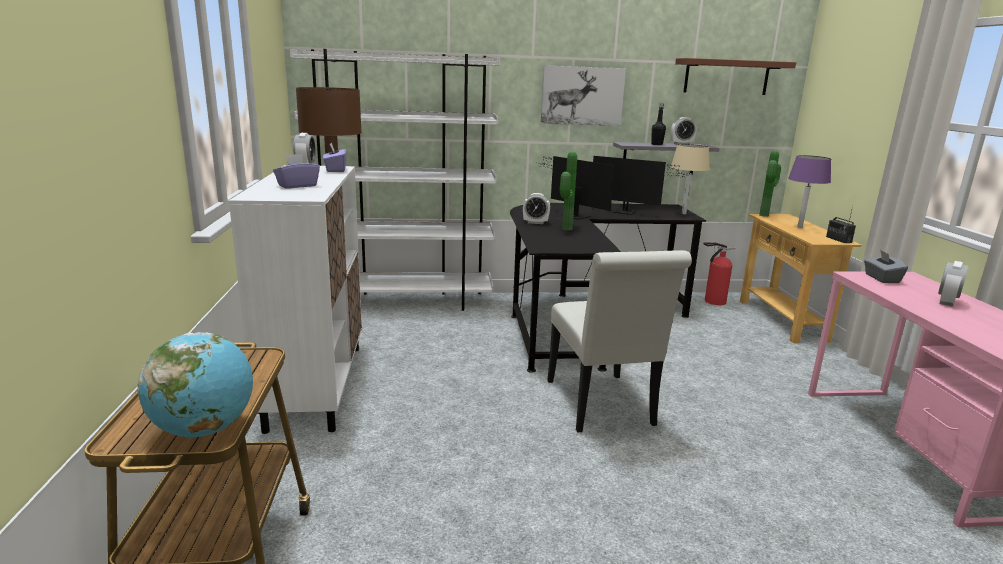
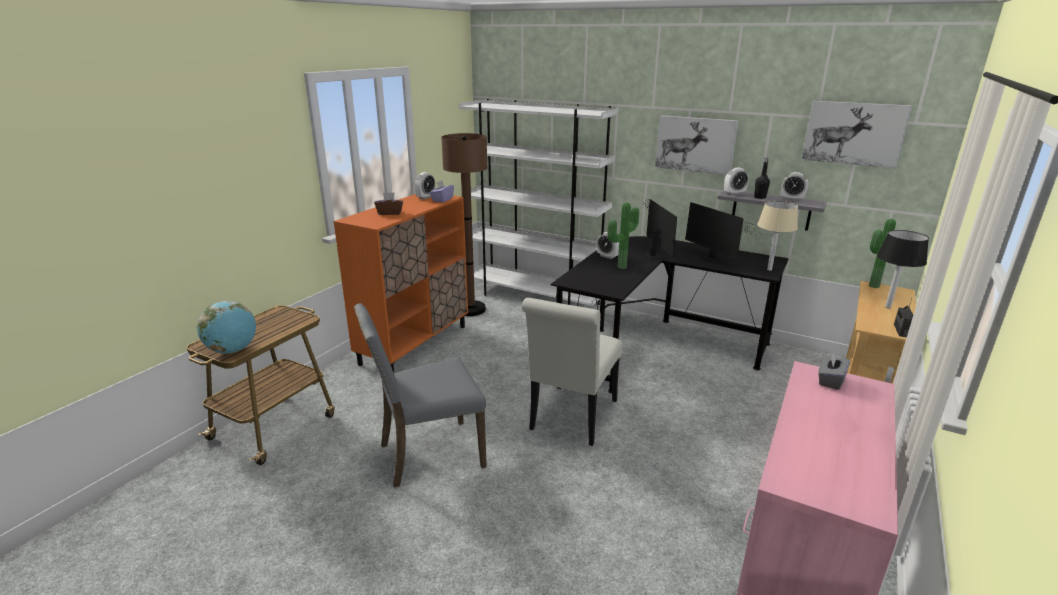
camera: 35 degrees right, 5 degrees up
white cabinet [229,165,362,434] -> orange cabinet [334,194,468,372]
purple tissue box [273,154,320,188] -> brown tissue box [374,192,403,215]
brown shelf [675,58,796,95] -> picture [802,101,912,168]
fire extinguisher [703,242,736,305] -> none
purple table lamp [788,155,831,228] -> black table lamp [877,230,929,309]
alarm clock [938,261,969,307] -> alarm clock moved to [724,168,749,195]
none -> grey chair [354,303,487,488]

